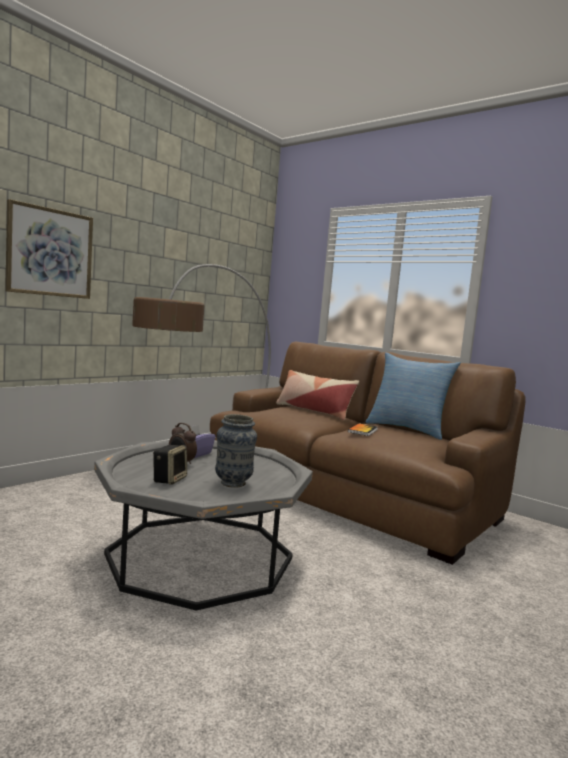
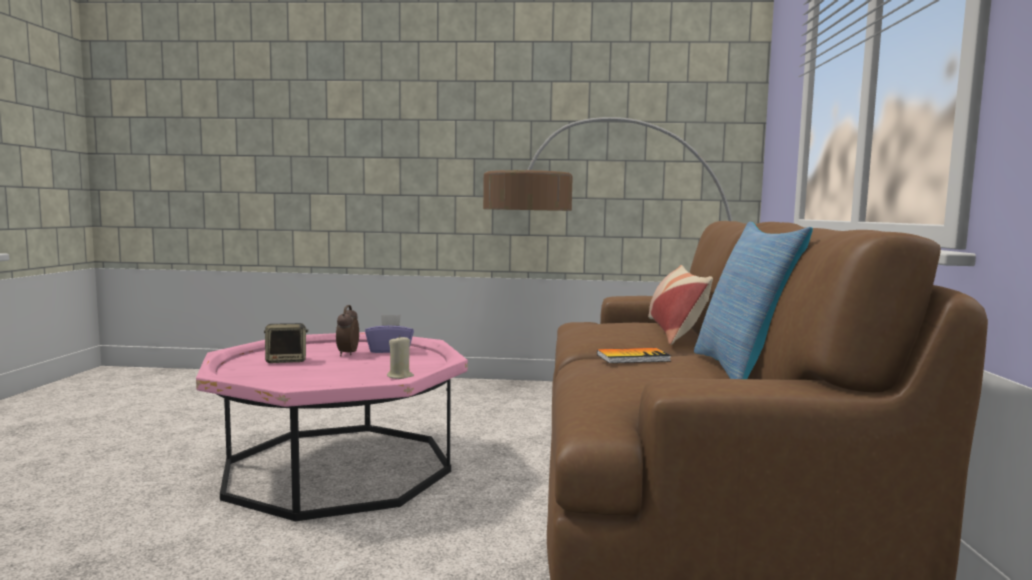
camera: 55 degrees right, 0 degrees up
picture [5,199,93,299] -> none
grey coffee table [94,440,313,610] -> pink coffee table [196,332,468,521]
vase [215,414,257,488] -> none
none -> beige candle [387,336,414,379]

